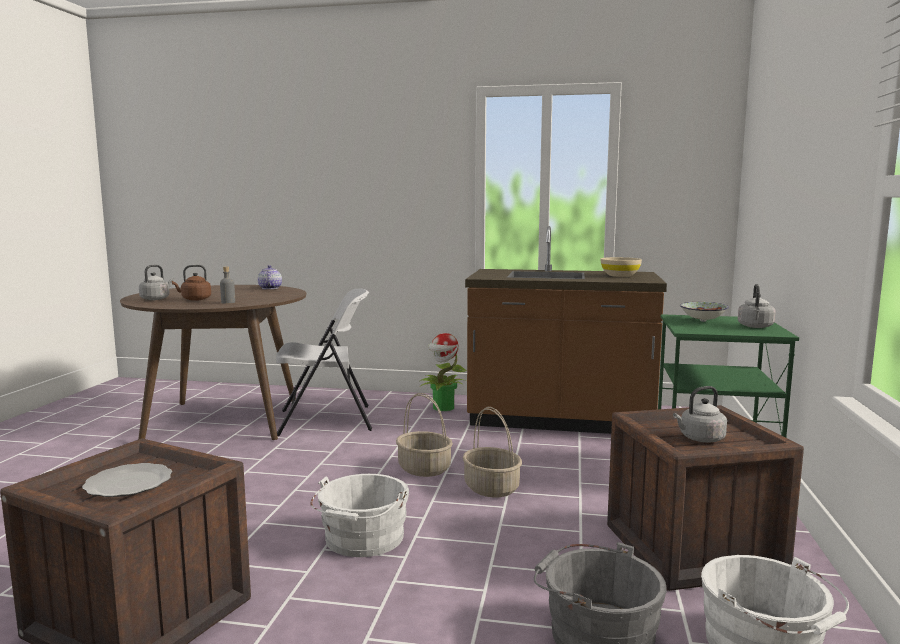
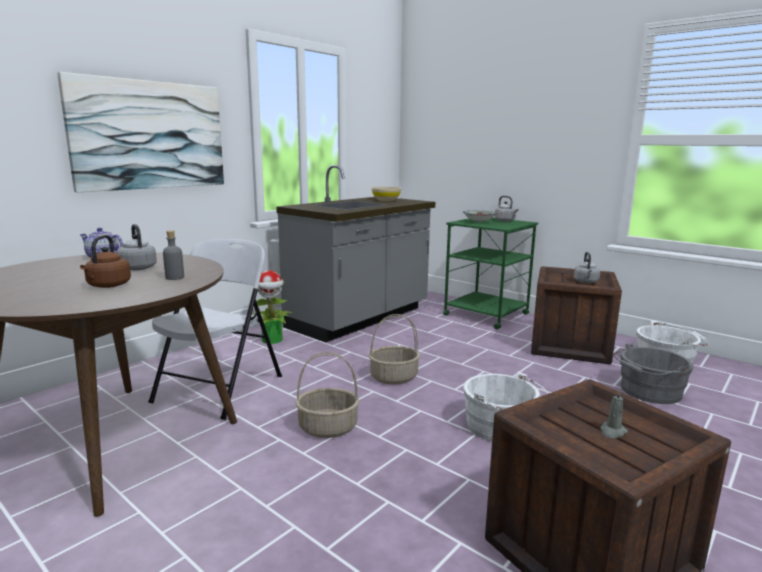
camera: 60 degrees left, 5 degrees up
plate [82,463,172,497] -> grey candle [600,388,628,438]
grey kettle [139,265,174,300] -> grey kettle moved to [117,224,157,270]
basket [463,407,522,497] -> basket moved to [295,352,360,438]
brown counter [465,226,667,434] -> grey counter [276,165,435,342]
none -> picture [57,72,224,192]

